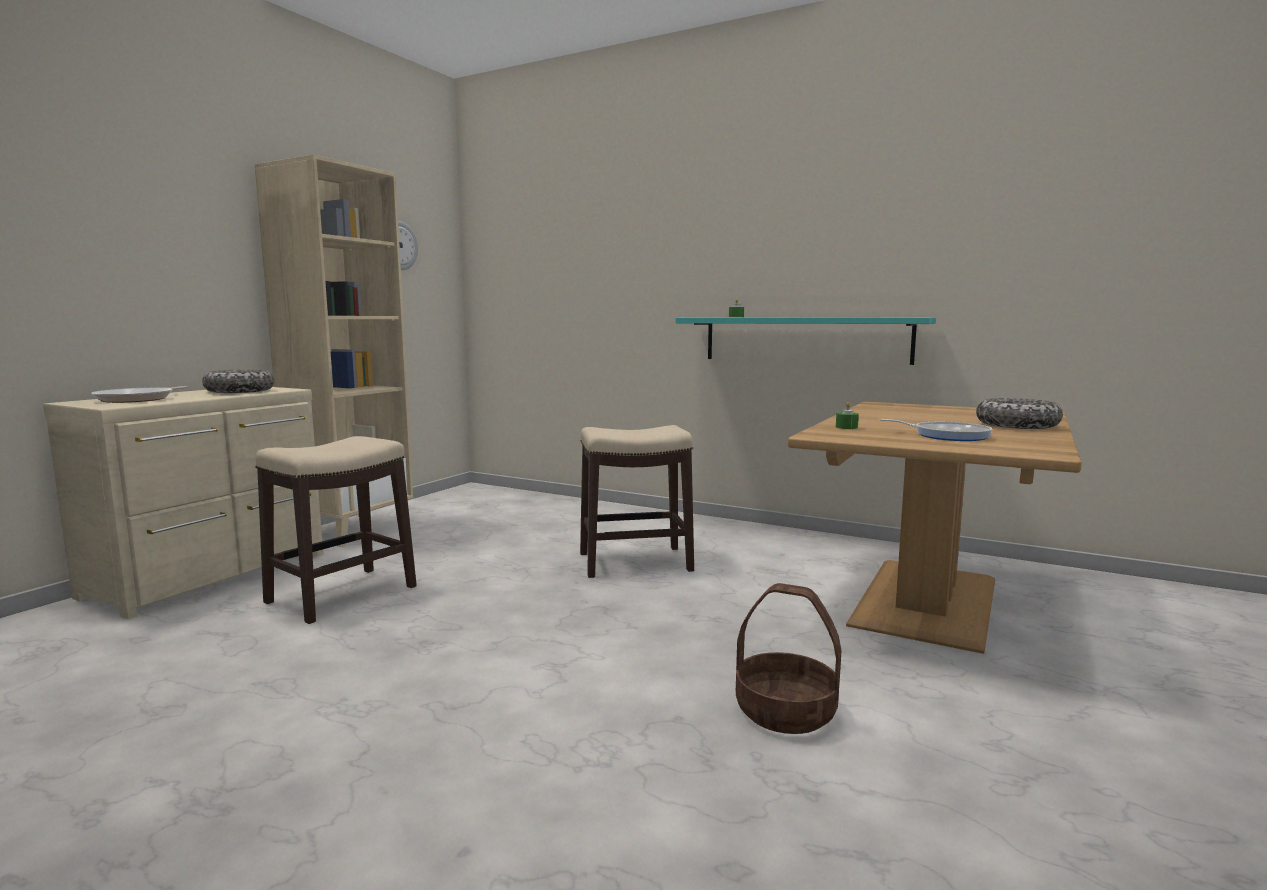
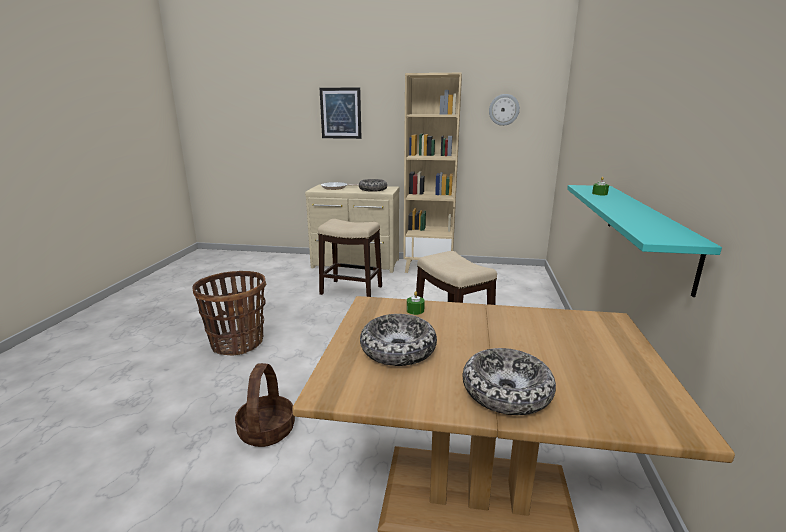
camera: 70 degrees right, 10 degrees up
frying pan [880,419,993,441] -> bowl [360,314,437,366]
none -> basket [192,271,266,355]
none -> picture [320,88,362,139]

